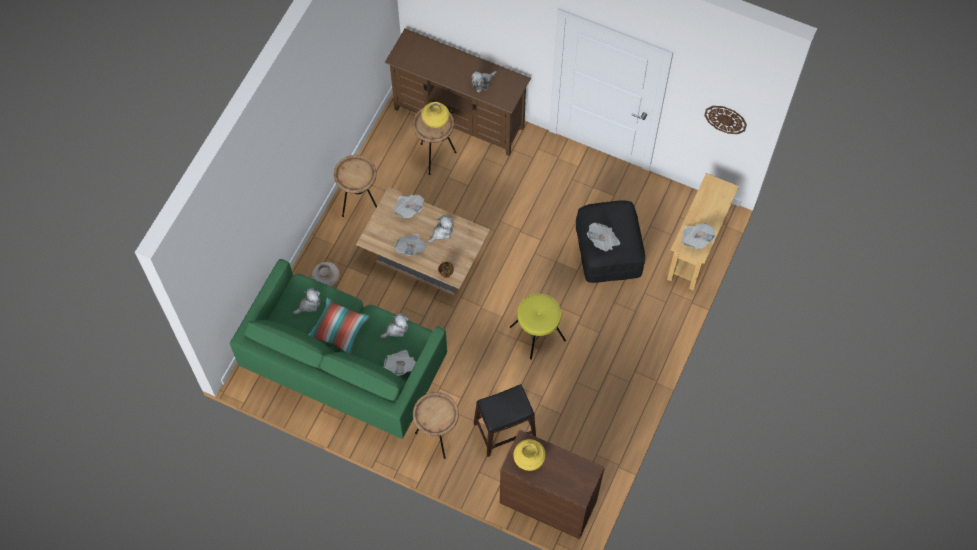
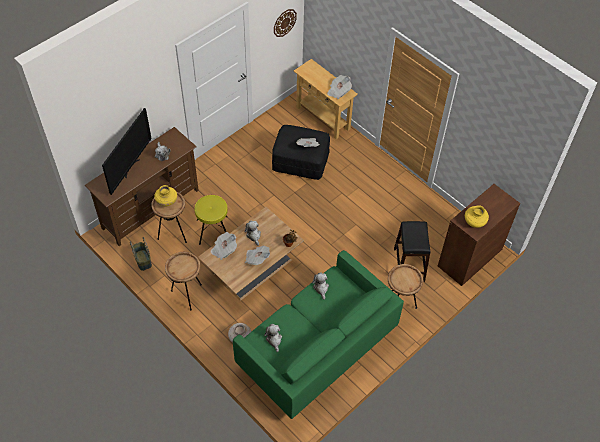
camera: 70 degrees left, 10 degrees down
pillow [309,298,370,354] -> none
newspaper [383,350,416,376] -> none
yellow stool [510,294,566,360] -> yellow stool moved to [195,195,228,245]
none -> television [102,108,152,195]
none -> basket [130,237,152,271]

